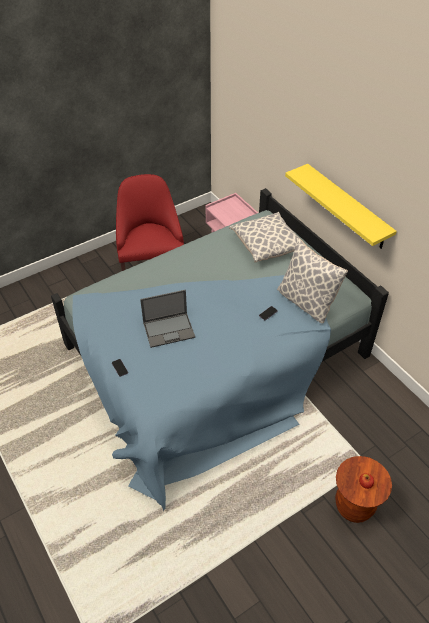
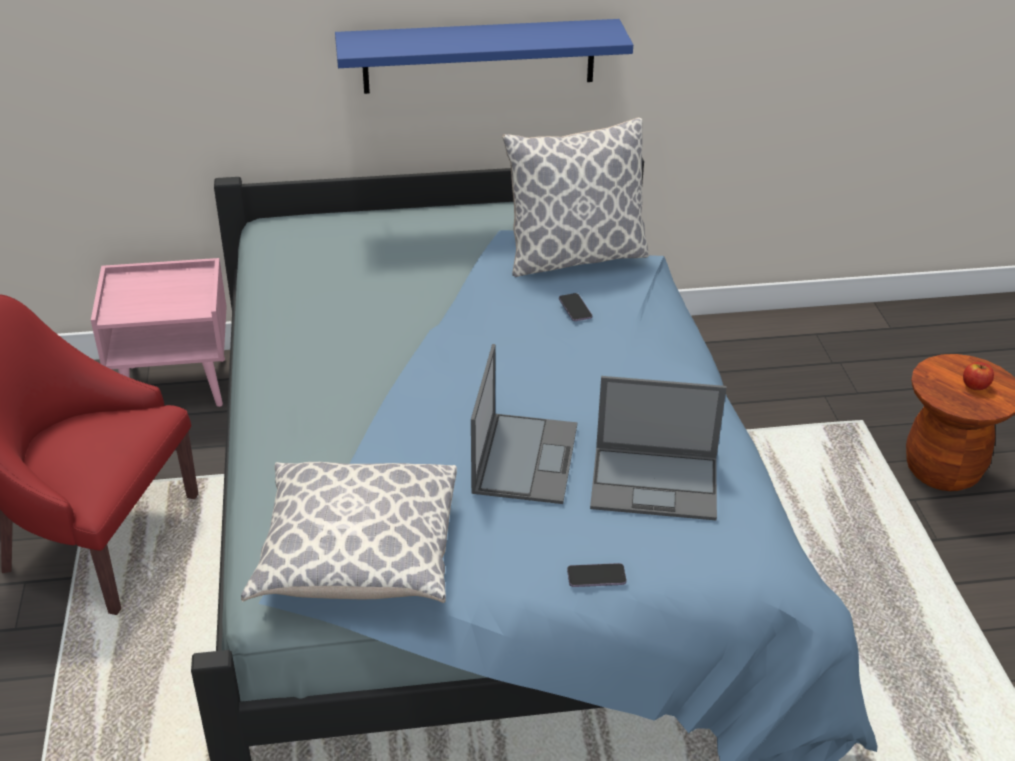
camera: 65 degrees left, 10 degrees down
pillow [229,212,299,263] -> pillow moved to [241,462,457,603]
yellow shelf [285,164,397,249] -> blue shelf [335,19,633,94]
none -> laptop [590,376,727,520]

